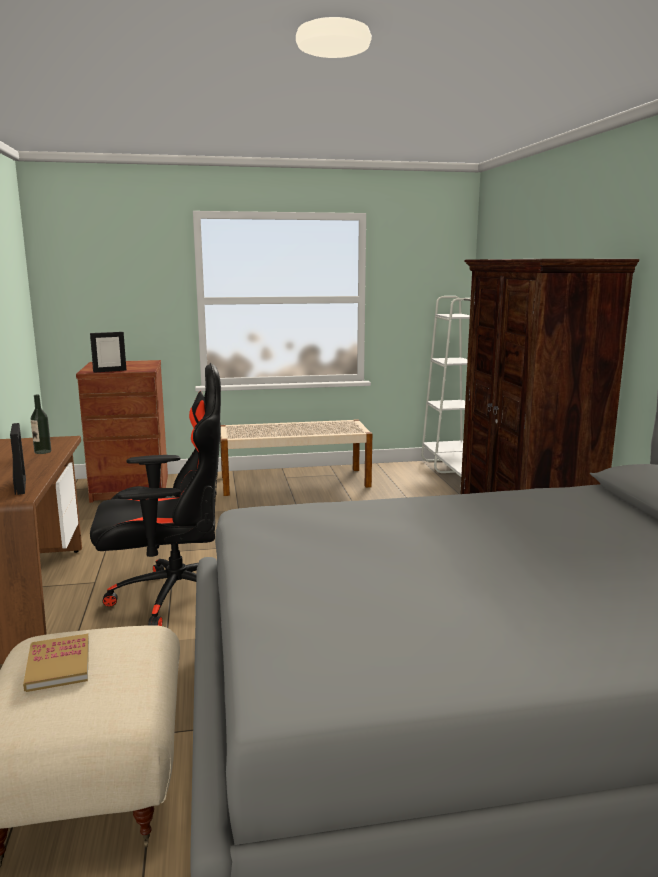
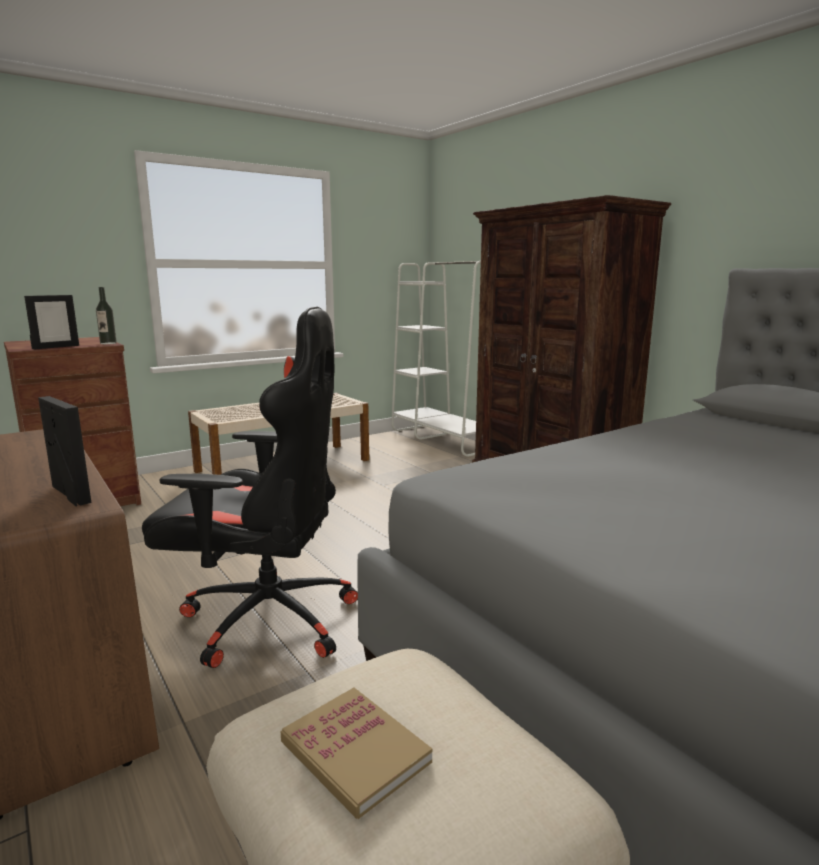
camera: 25 degrees left, 0 degrees up
bottle [30,394,51,454] -> bottle moved to [96,287,117,344]
black office chair [90,363,221,626] -> black office chair turned 45 degrees clockwise [142,306,358,668]

